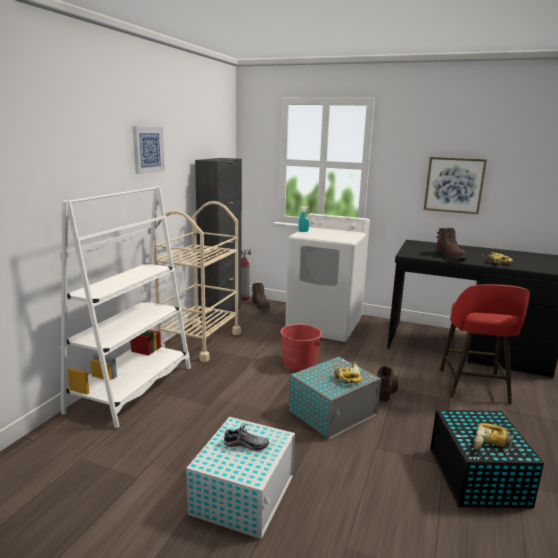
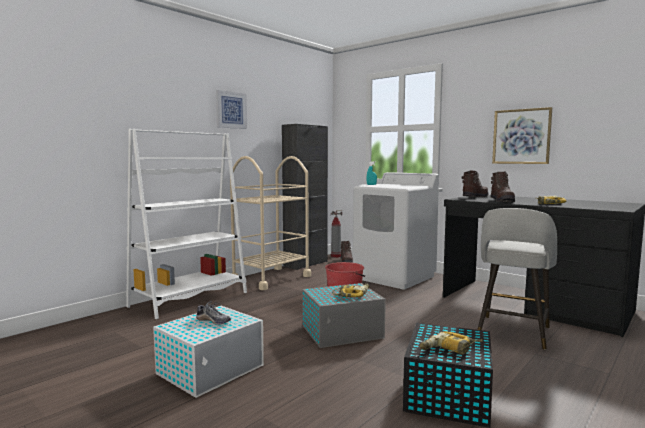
camera: 20 degrees right, 10 degrees down
brown boot [377,366,398,402] -> brown boot moved to [462,170,489,197]
red stool [440,284,530,404] -> grey stool [477,208,557,350]

